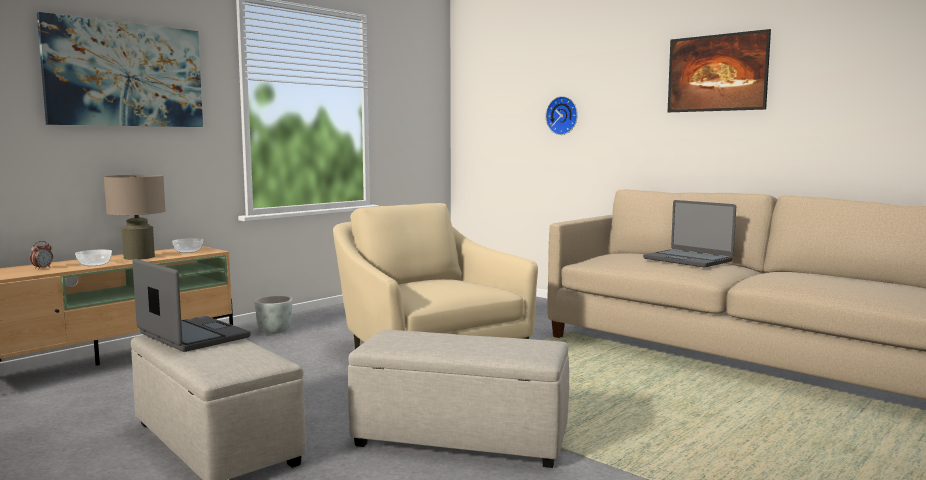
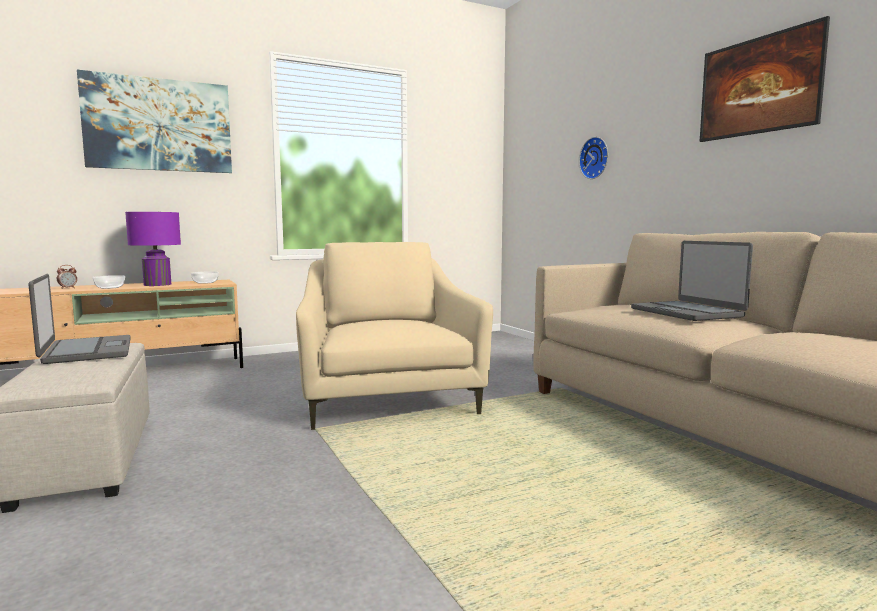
camera: 20 degrees right, 0 degrees up
beige table lamp [104,175,166,260] -> purple table lamp [125,212,181,286]
grey planter [254,296,293,334] -> none
beige ottoman [348,330,569,468] -> none

